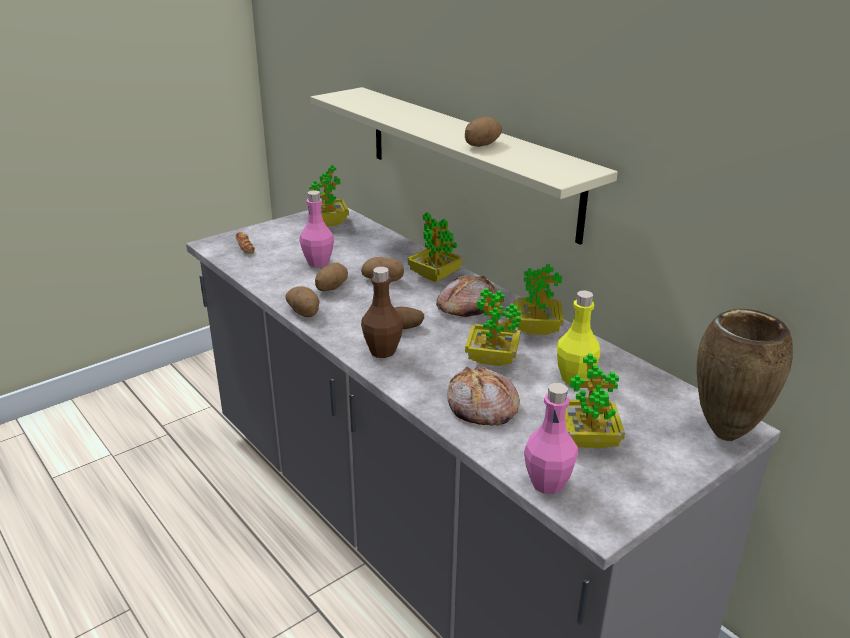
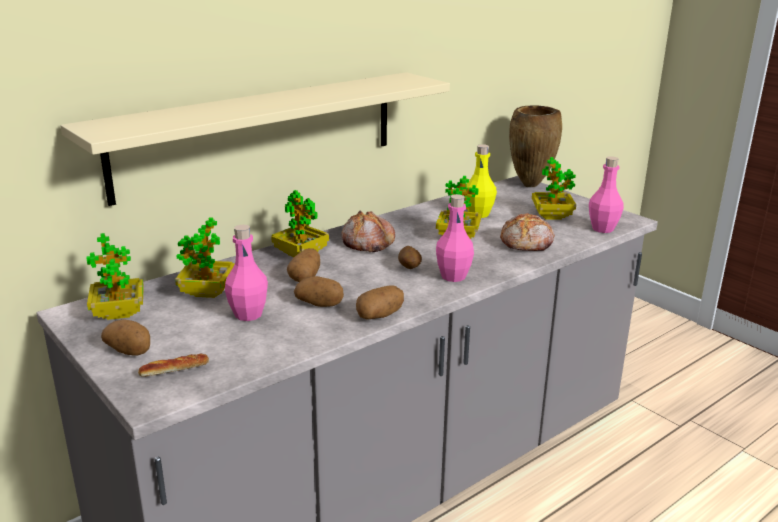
camera: 90 degrees left, 5 degrees down
brown bottle [361,267,403,358] -> pink bottle [436,194,474,282]
potato [465,117,502,147] -> potato moved to [101,319,150,356]
potted plant [514,264,564,335] -> potted plant moved to [175,217,235,298]

